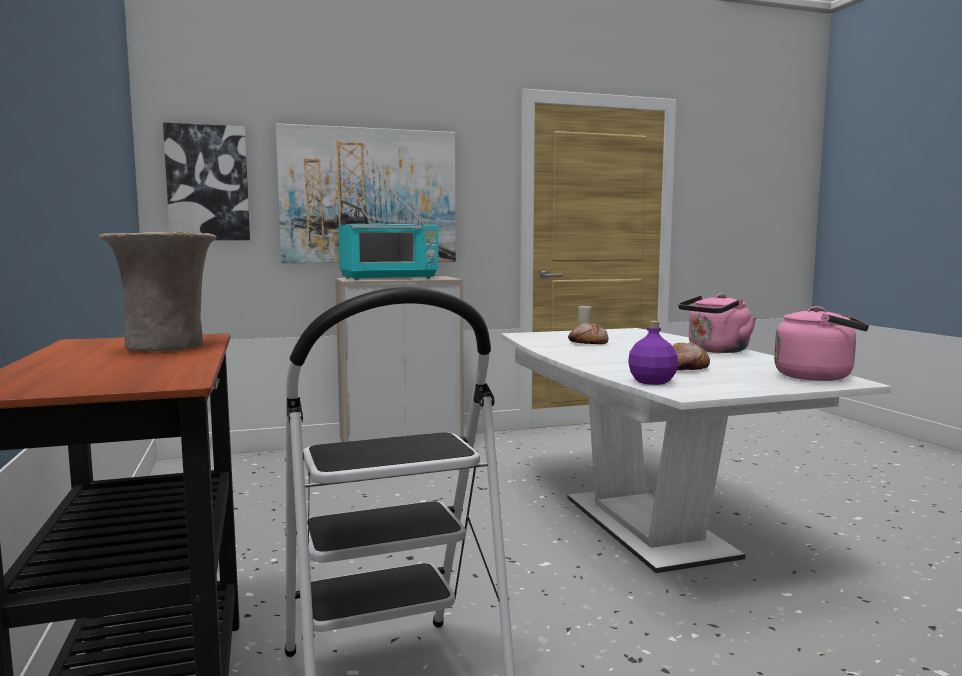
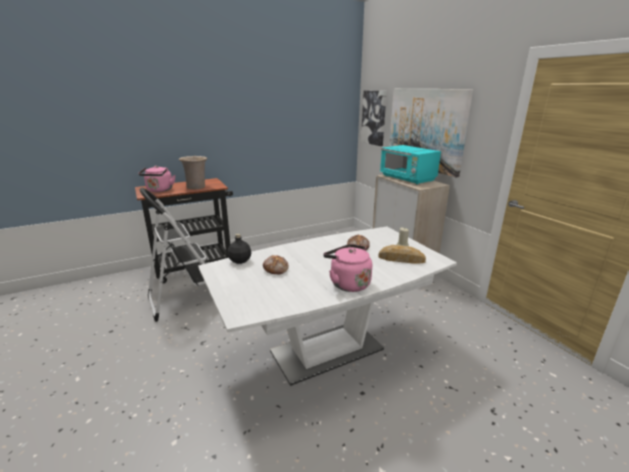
camera: 80 degrees right, 15 degrees up
purple bottle [628,321,678,385] -> black bottle [228,233,251,264]
pink kettle [774,306,869,381] -> pink kettle moved to [138,166,175,192]
none -> bread [378,245,426,264]

